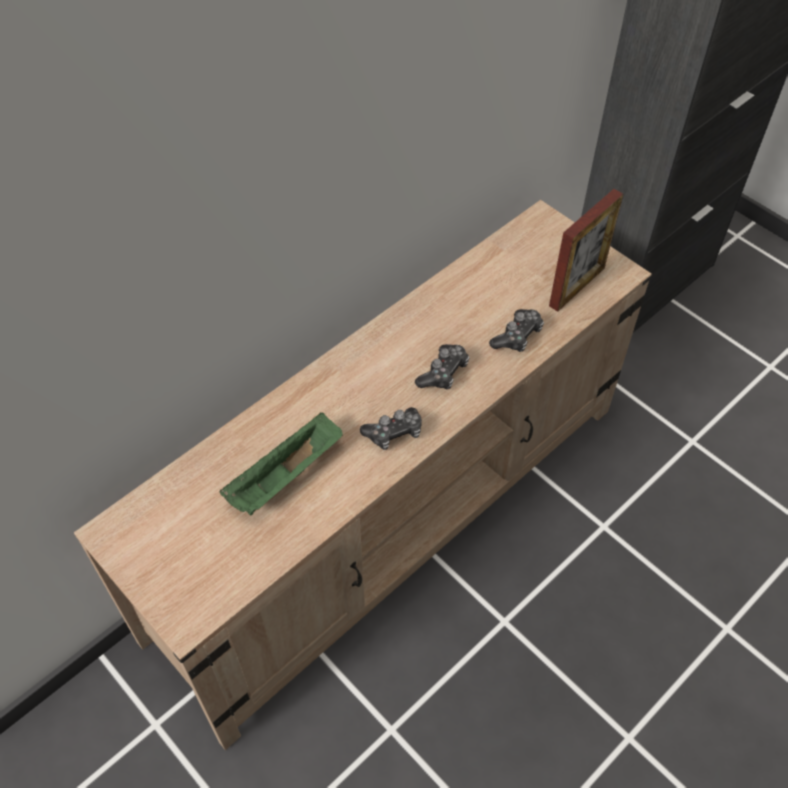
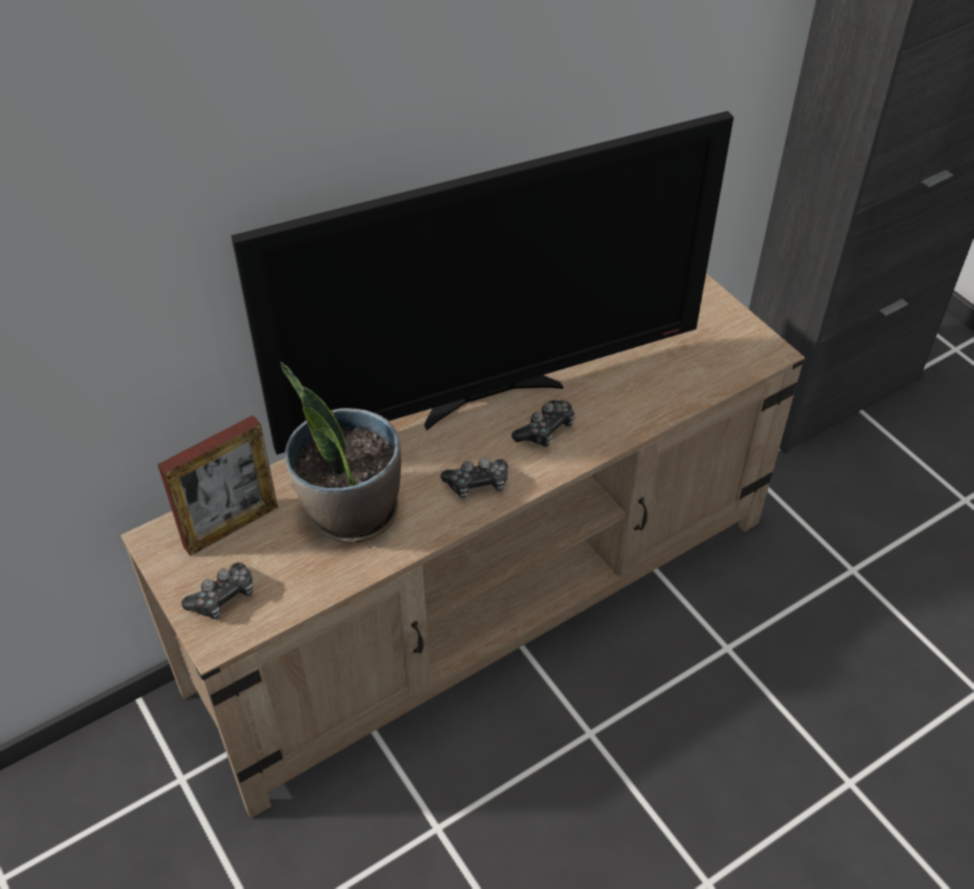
camera: 10 degrees right, 5 degrees down
green tray [220,413,343,516] -> potted plant [280,362,401,543]
game controller [489,309,544,352] -> game controller moved to [181,563,253,620]
picture frame [549,189,623,312] -> picture frame moved to [158,415,278,556]
none -> television [231,111,734,455]

